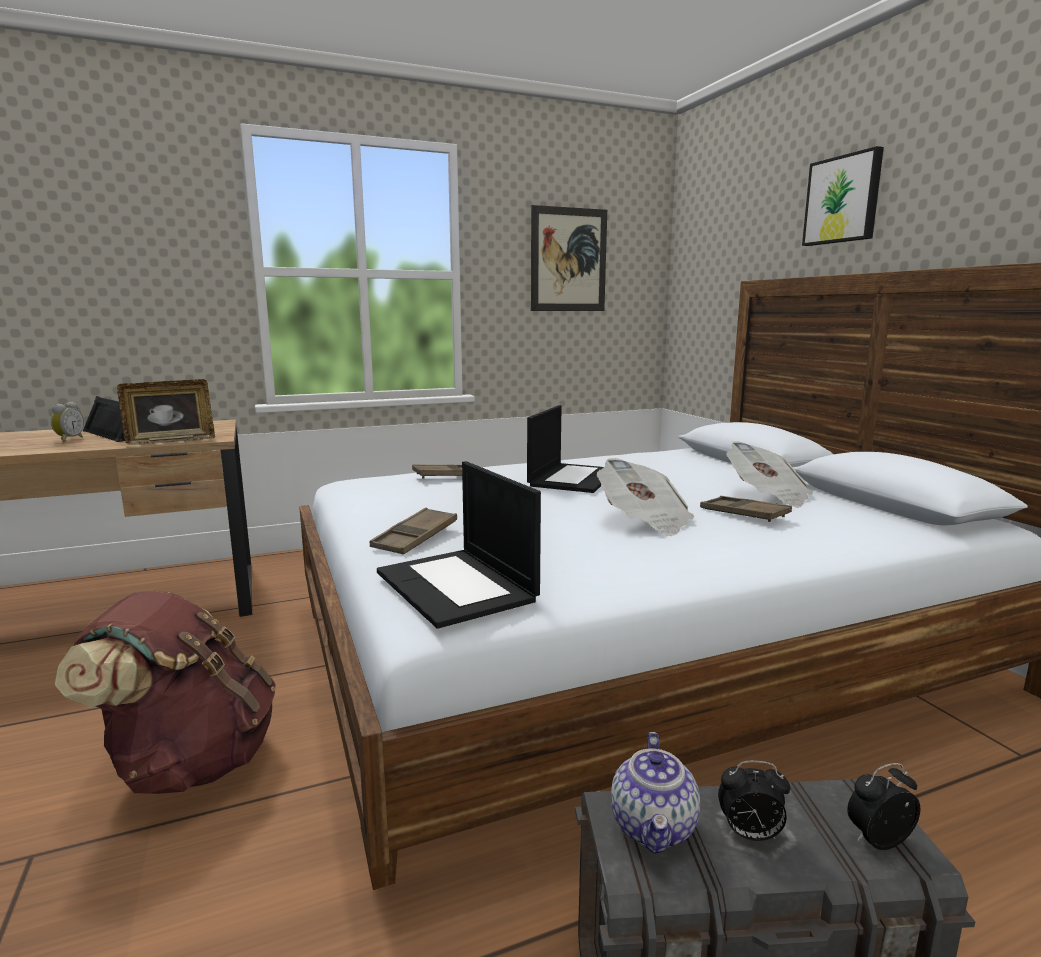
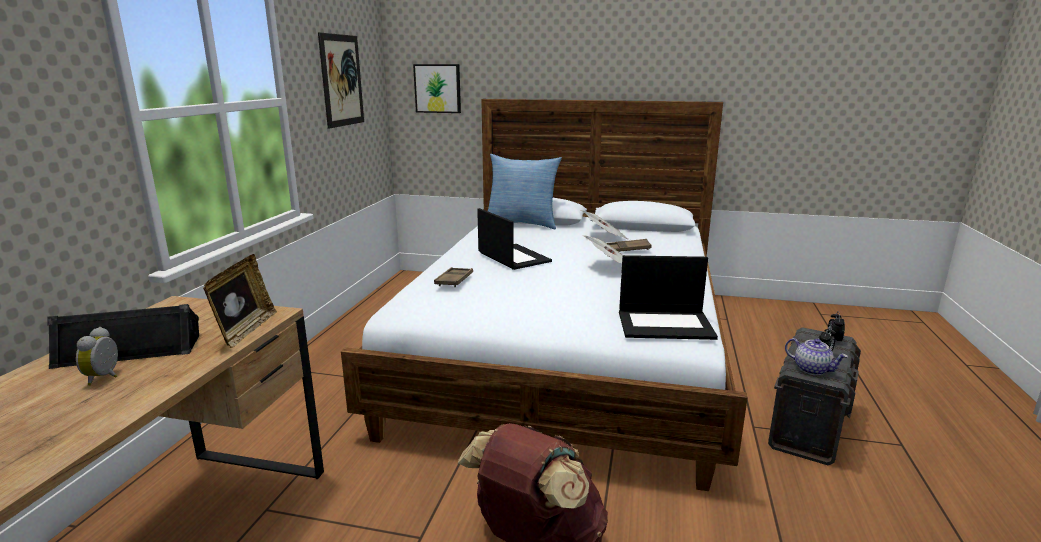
camera: 55 degrees left, 5 degrees up
alarm clock [51,402,84,442] -> alarm clock turned 135 degrees counterclockwise [76,327,118,386]
brown tray [370,508,457,554] -> none
picture [802,146,884,246] -> picture moved to [413,64,461,113]
none -> pillow [488,154,562,229]

